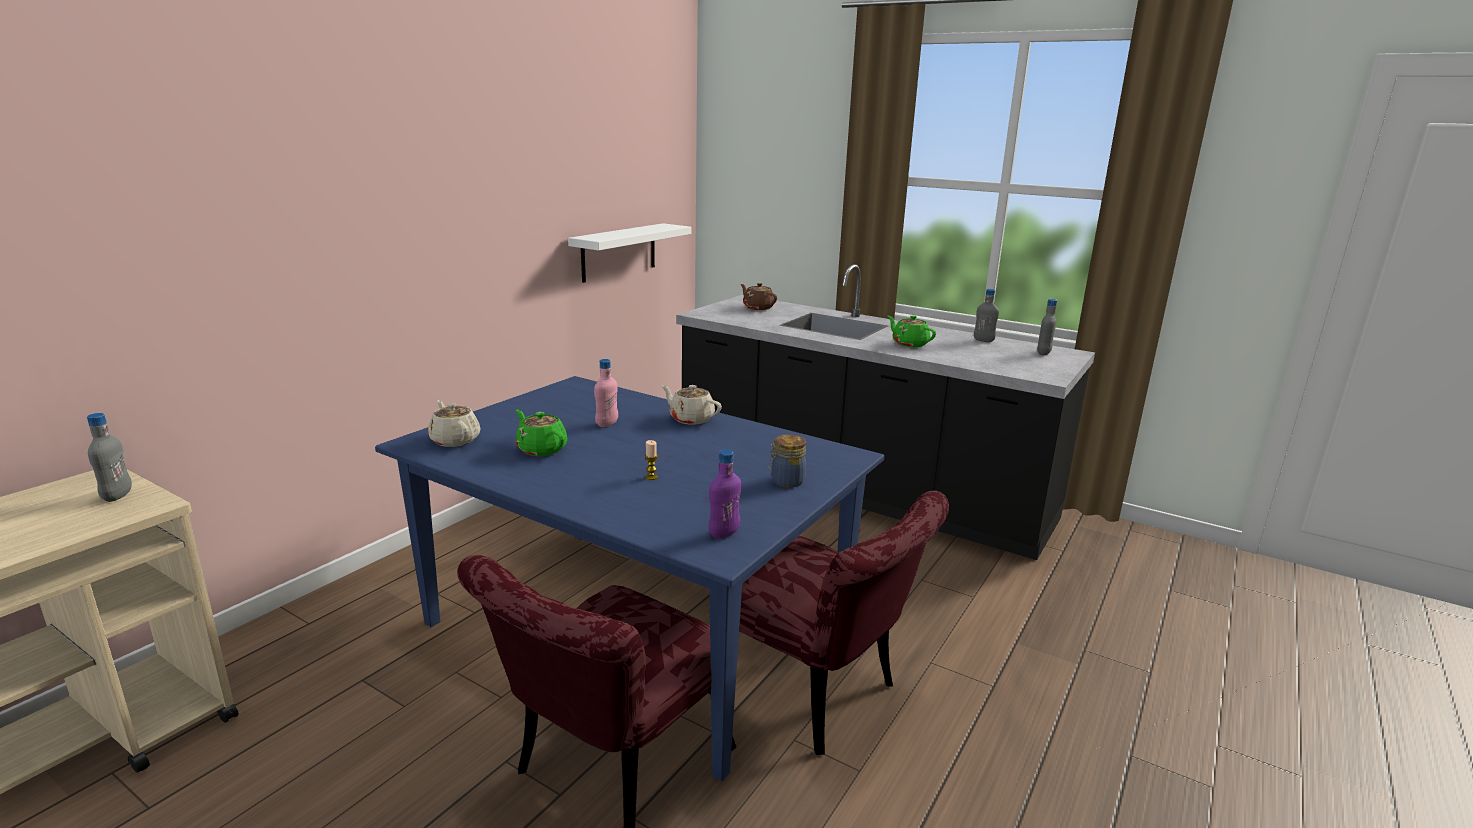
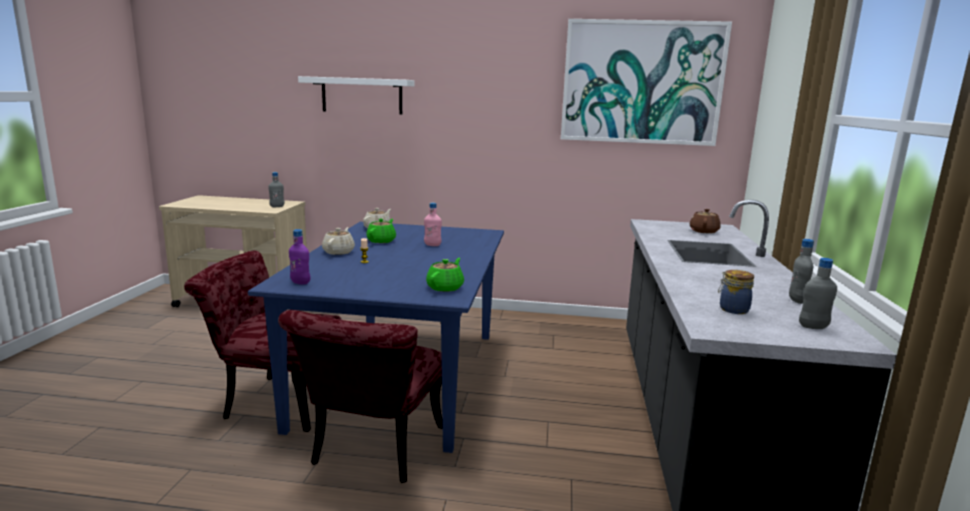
camera: 65 degrees right, 5 degrees down
white shelf [568,223,691,283] -> white shelf moved to [298,76,414,115]
beige teapot [661,385,722,425] -> beige teapot moved to [322,227,355,255]
jar [769,434,806,488] -> jar moved to [718,270,754,314]
green teapot [888,315,936,347] -> green teapot moved to [426,258,464,292]
none -> picture [561,19,732,146]

